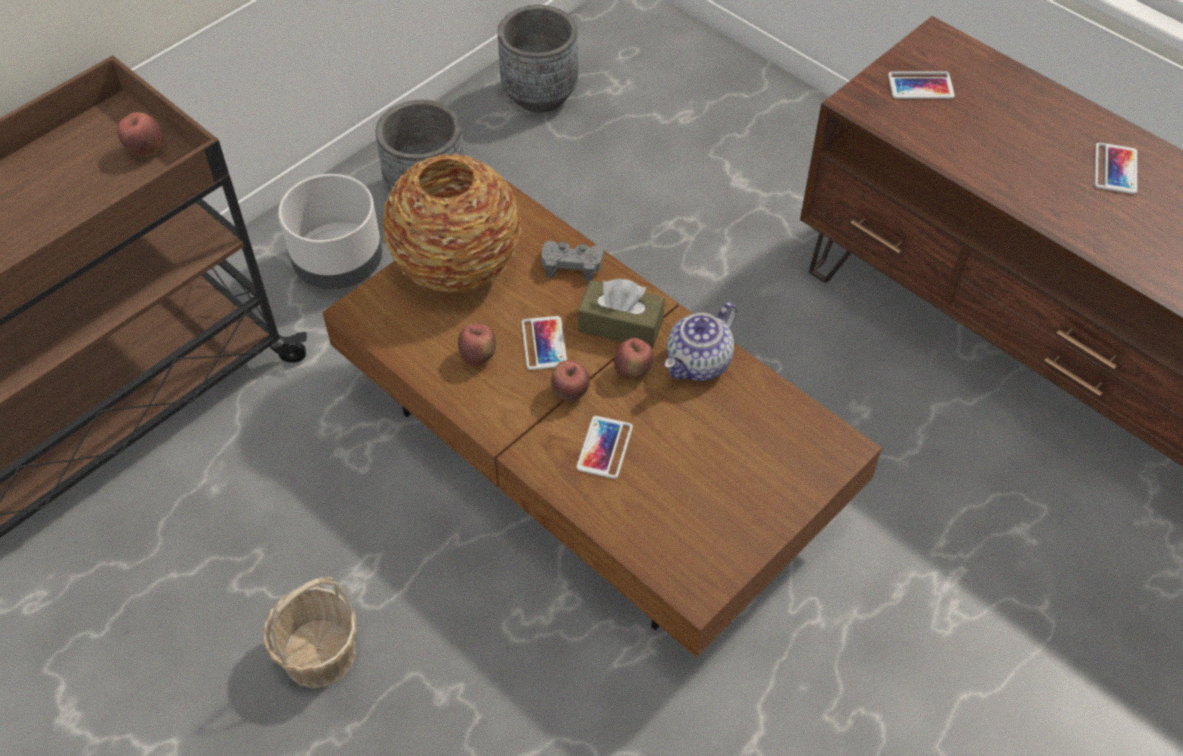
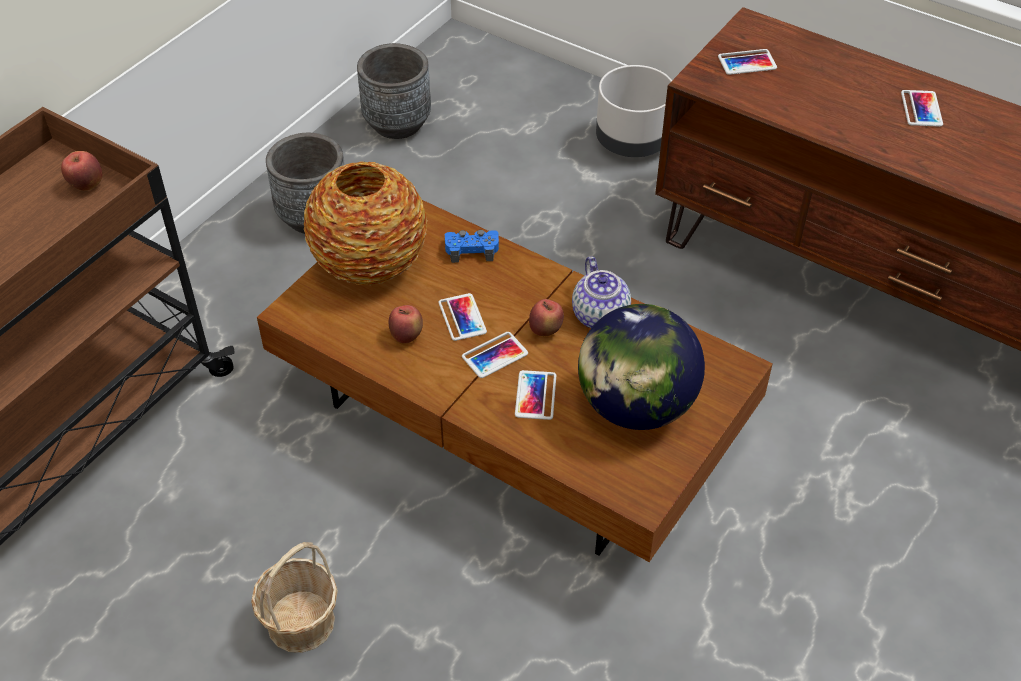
camera: 10 degrees left, 5 degrees down
grey planter [278,174,382,289] -> grey planter moved to [596,65,672,157]
grey game controller [542,241,604,281] -> blue game controller [445,230,499,263]
apple [551,360,590,402] -> phone [462,332,528,378]
brown tissue box [578,279,665,349] -> none
teapot [664,302,737,381] -> teapot turned 45 degrees counterclockwise [572,256,631,328]
none -> globe [578,304,705,430]

